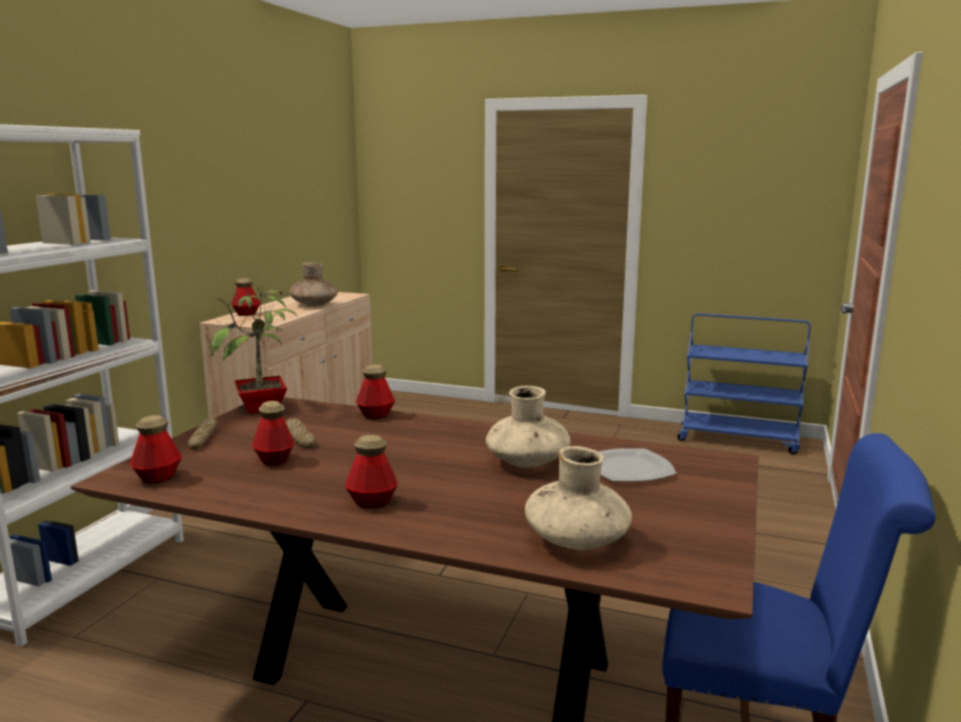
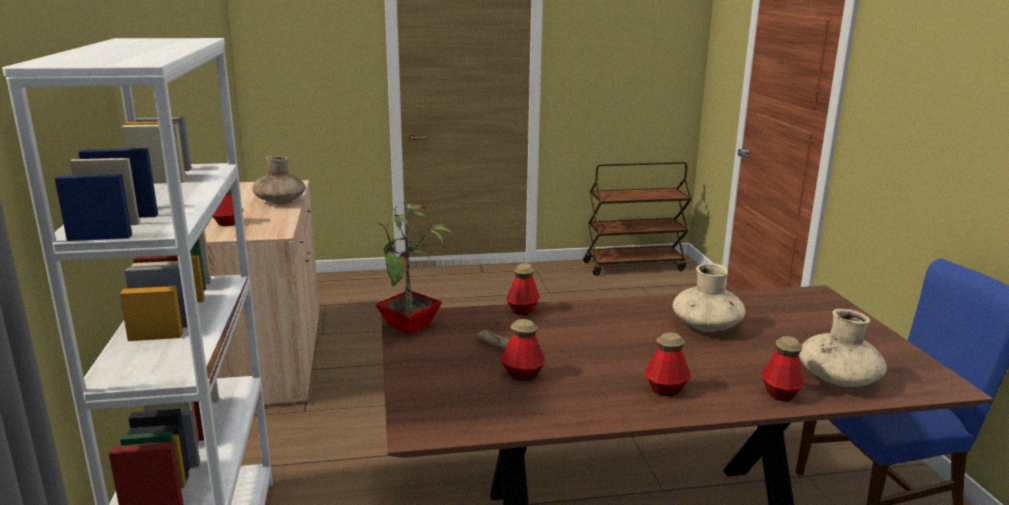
camera: 30 degrees left, 5 degrees up
bottle [130,415,182,484] -> bottle moved to [762,336,804,401]
bread [188,417,218,450] -> none
plate [599,448,677,482] -> none
blue cart [677,313,811,455] -> brown cart [583,162,692,276]

